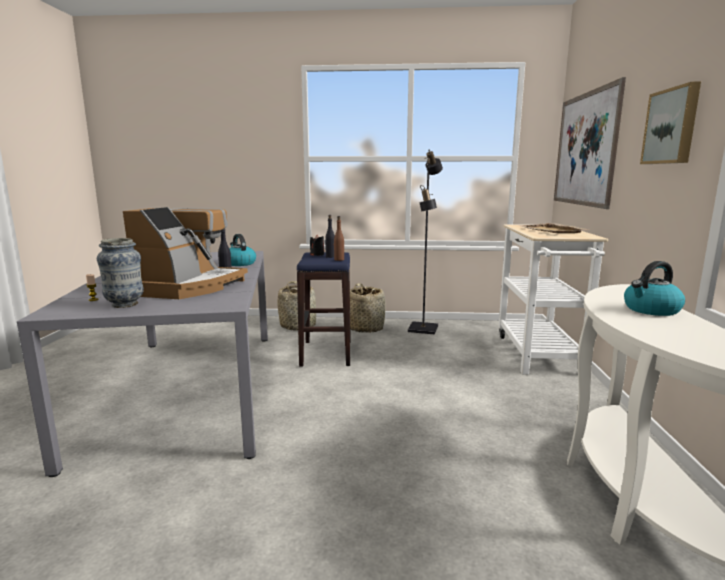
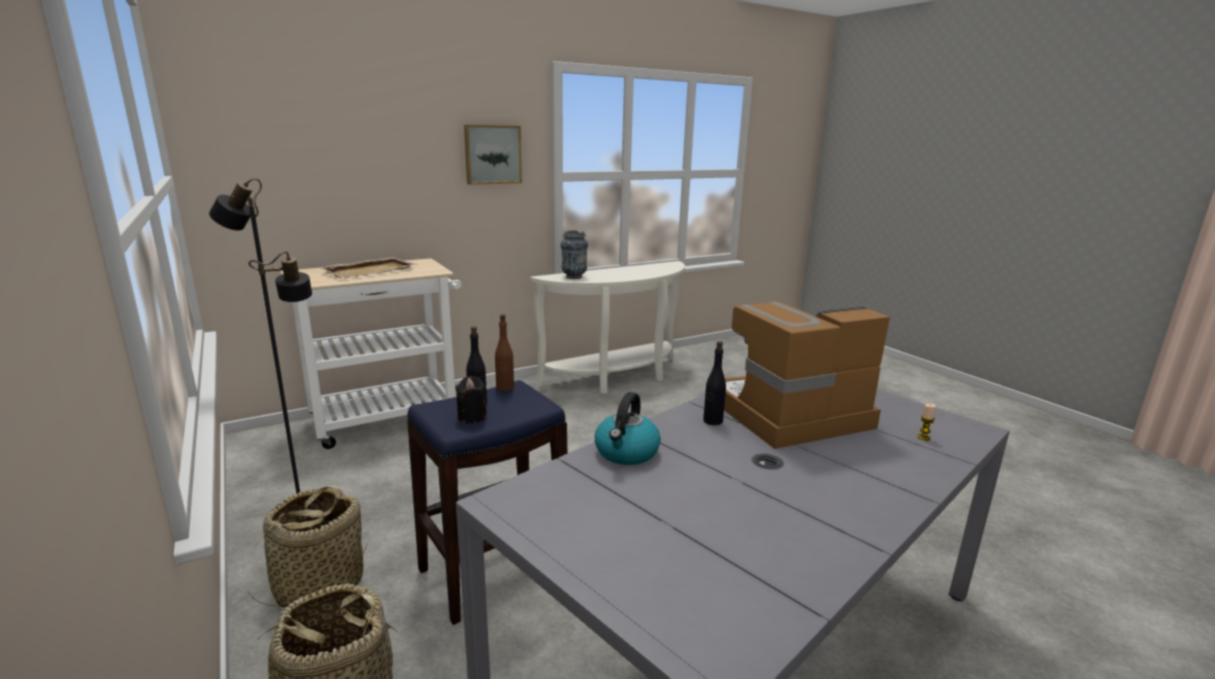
camera: 125 degrees left, 5 degrees up
vase [97,238,144,308] -> vase moved to [561,230,588,279]
picture [554,77,626,209] -> none
kettle [624,261,685,316] -> none

